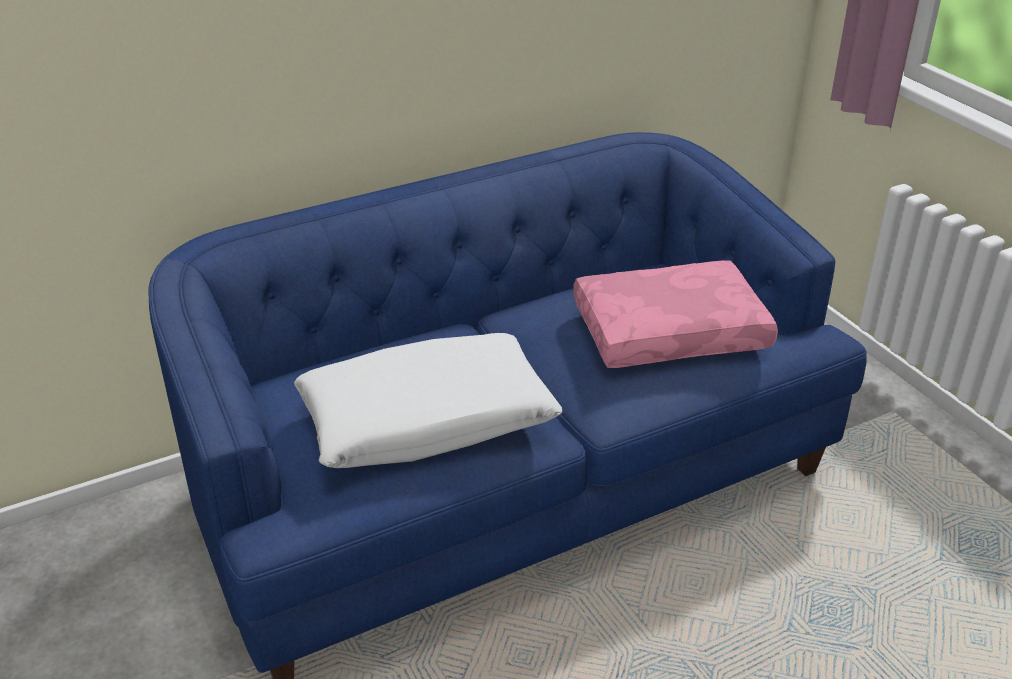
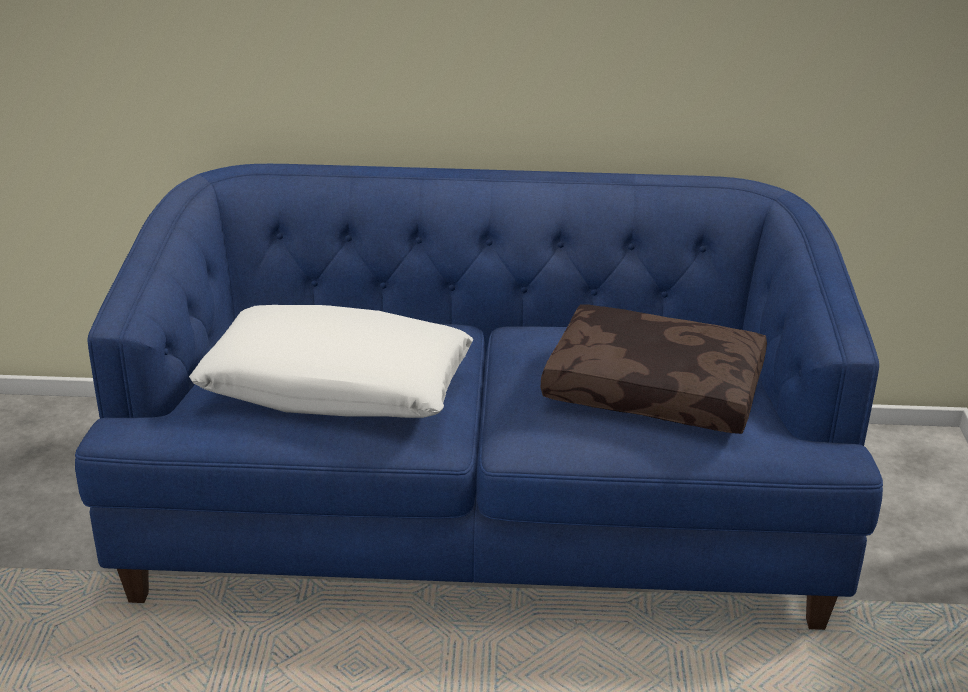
camera: 30 degrees right, 5 degrees down
pink pillow [573,260,778,368] -> brown pillow [541,304,767,434]

